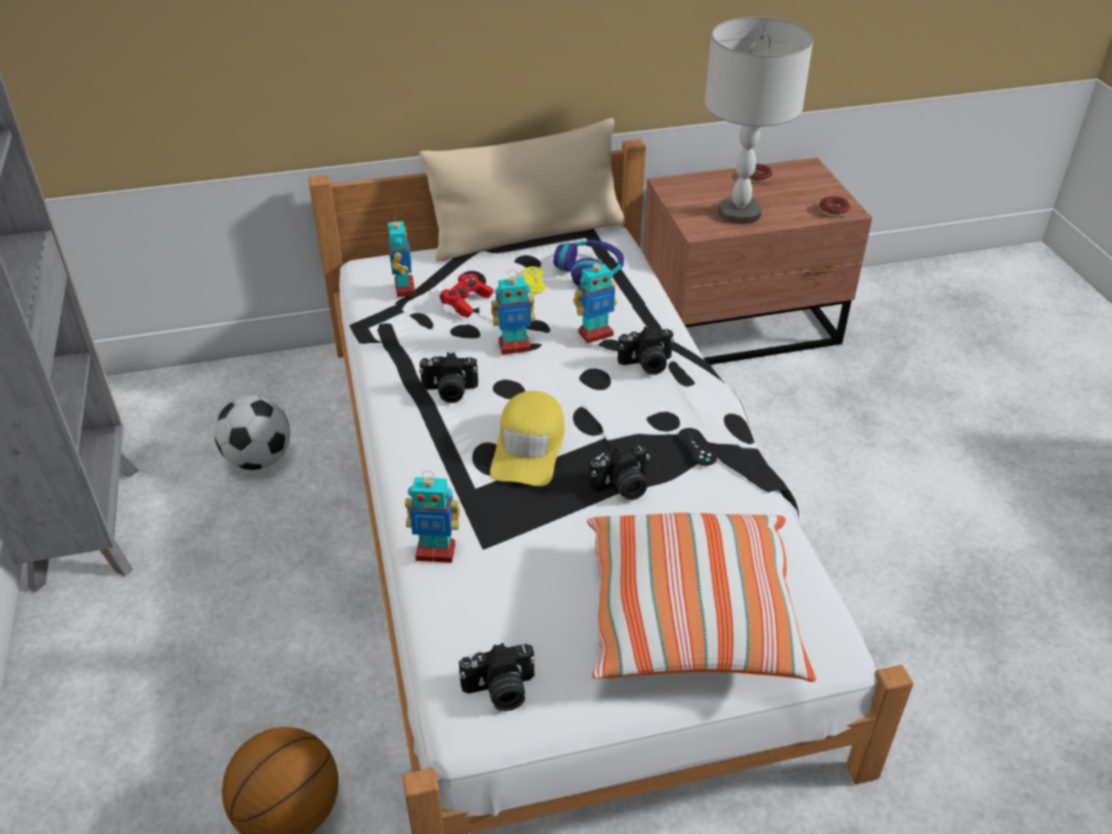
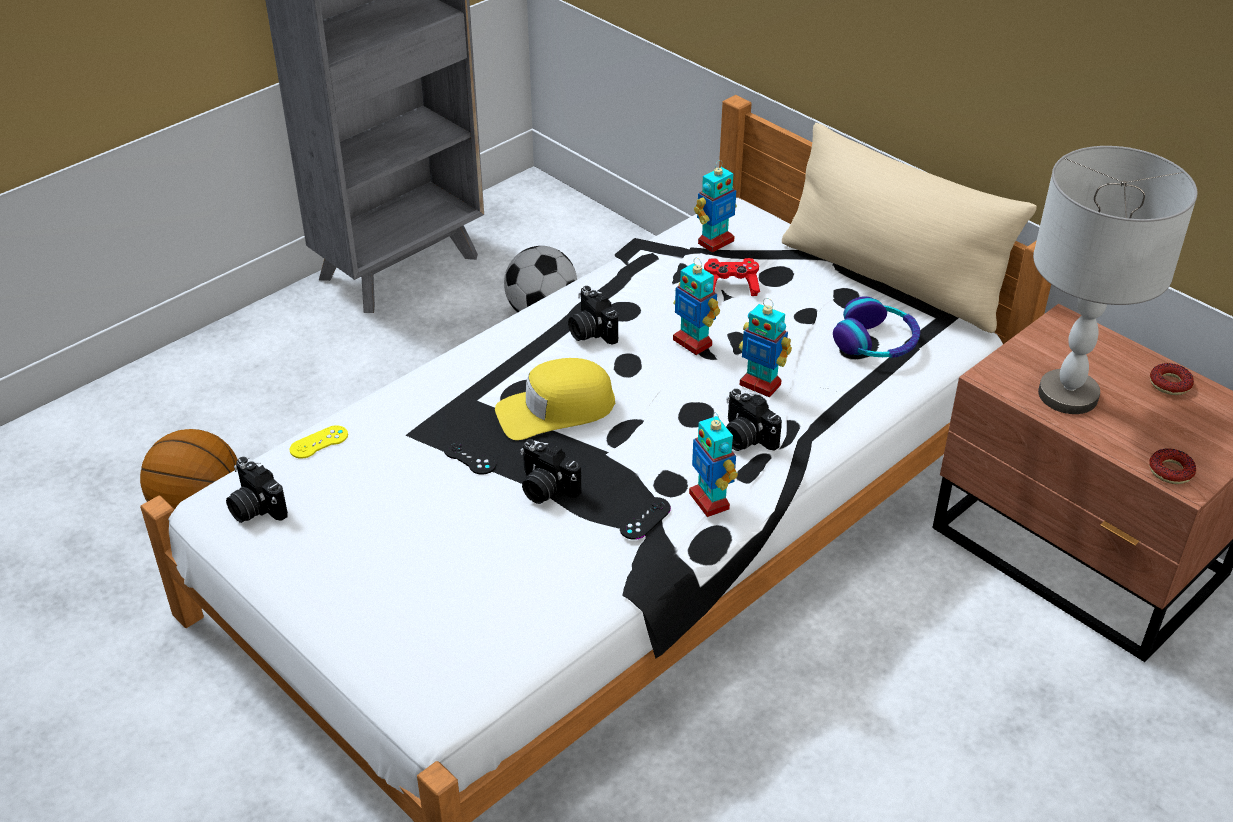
camera: 60 degrees right, 0 degrees up
toy robot [405,471,460,563] -> toy robot moved to [689,412,738,517]
yellow game controller [523,266,546,294] -> yellow game controller moved to [290,425,348,459]
pillow [587,513,816,682] -> none
none -> black game controller [444,439,497,475]

